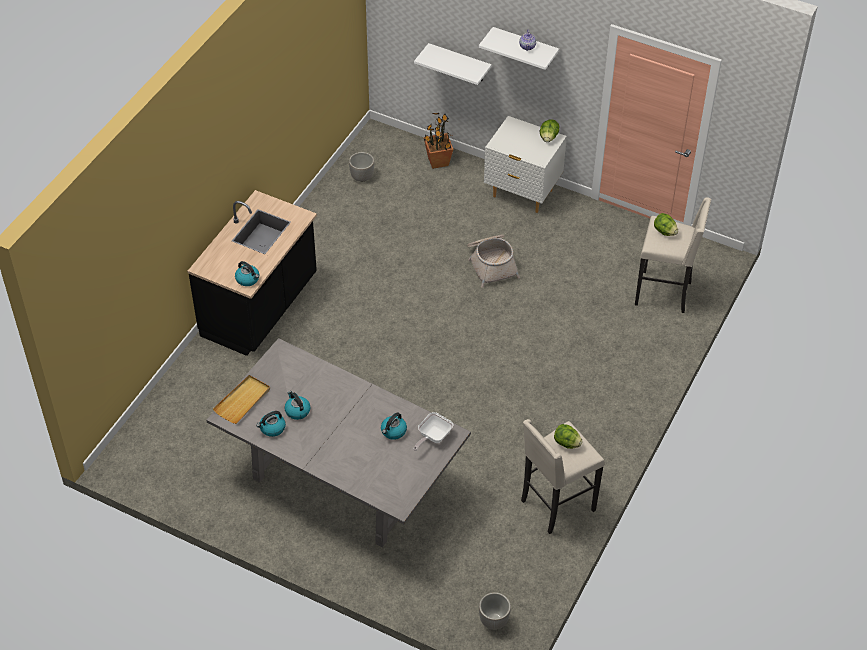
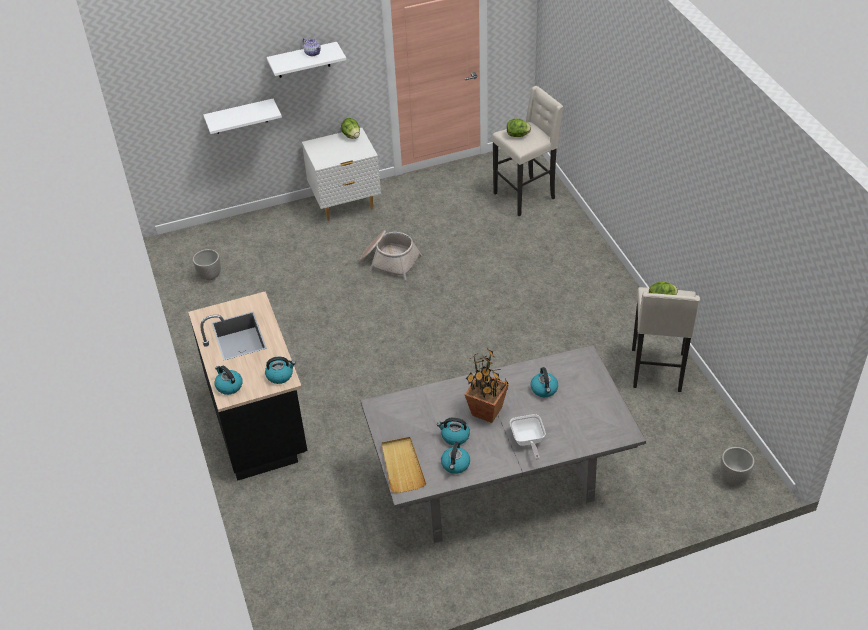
camera: 45 degrees left, 5 degrees down
frying pan [413,412,453,451] -> frying pan moved to [510,414,546,460]
potted plant [424,113,454,169] -> potted plant moved to [465,349,509,423]
none -> kettle [215,366,243,395]

